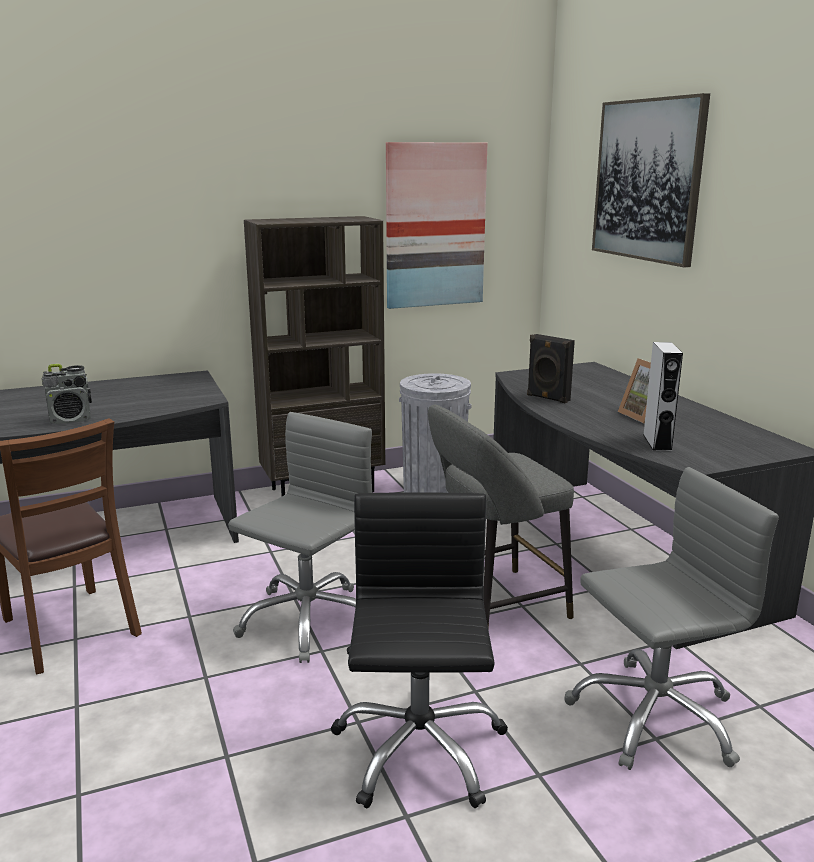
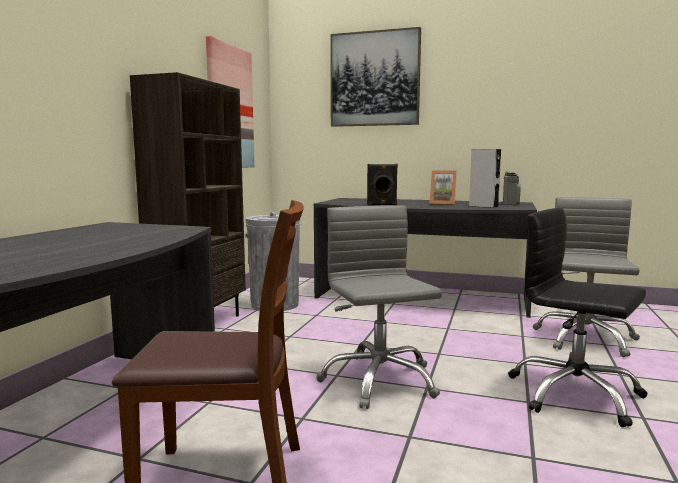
camera: 50 degrees left, 10 degrees down
radio [42,364,92,424] -> radio moved to [503,171,521,205]
grey stool [428,404,574,628] -> none

